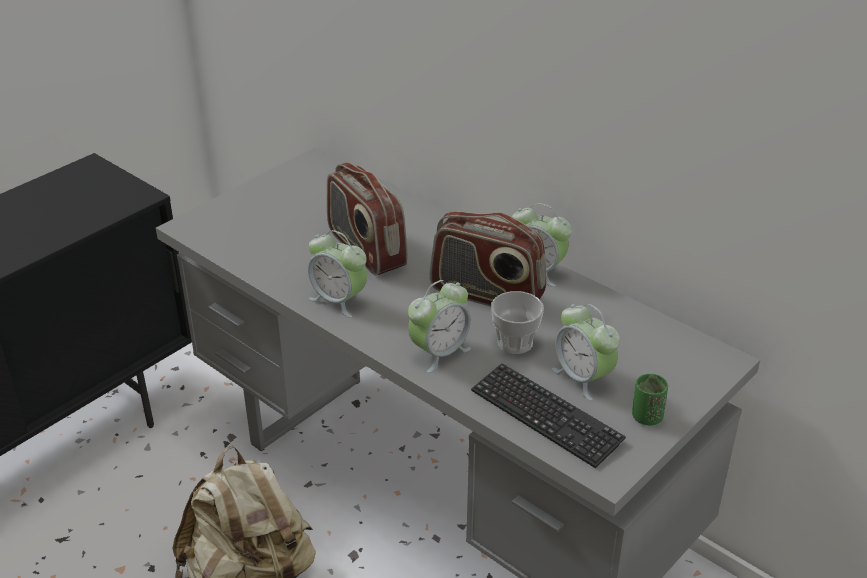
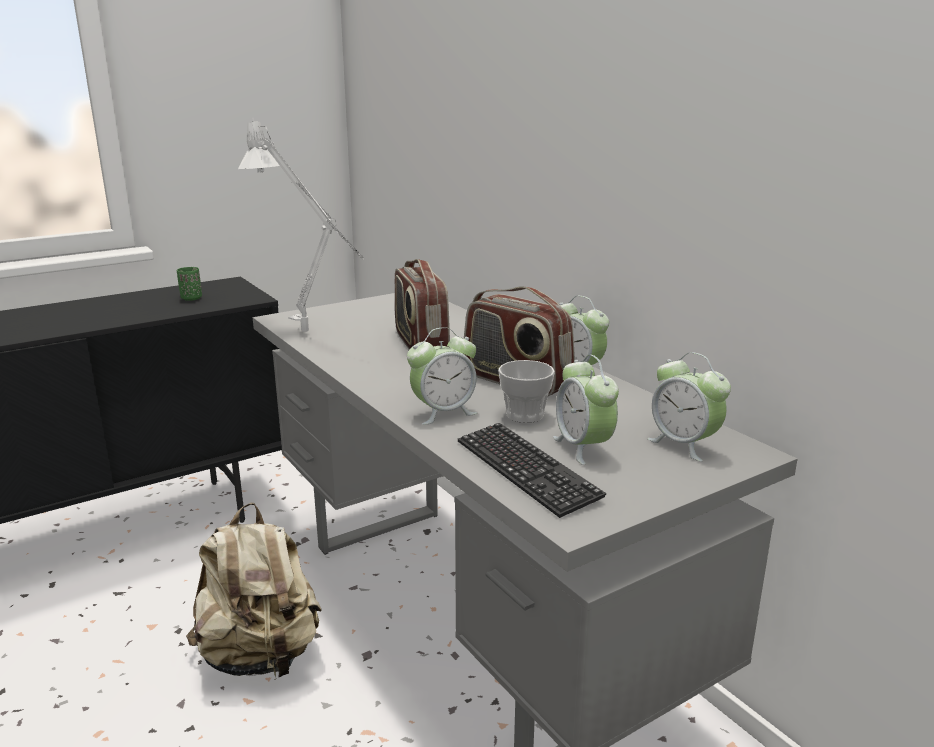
camera: 15 degrees right, 15 degrees down
alarm clock [308,230,367,318] -> alarm clock moved to [647,352,731,462]
green cup [632,374,668,425] -> green cup moved to [177,267,202,301]
none -> grey table lamp [238,118,364,332]

